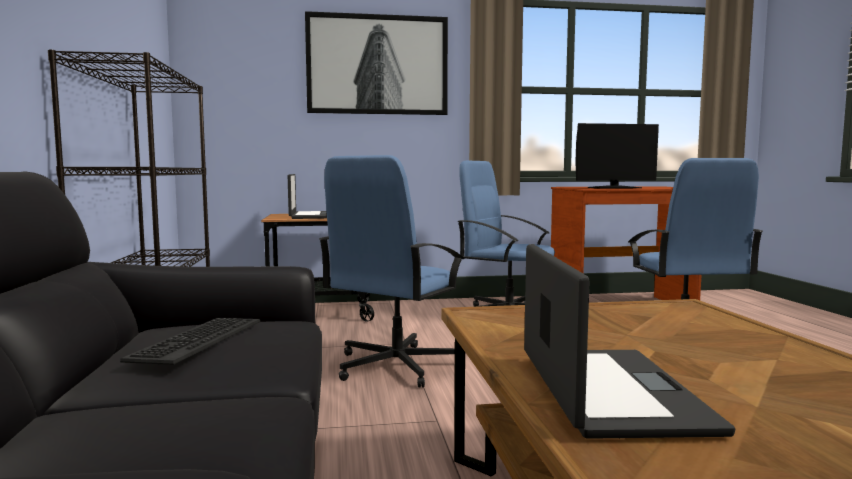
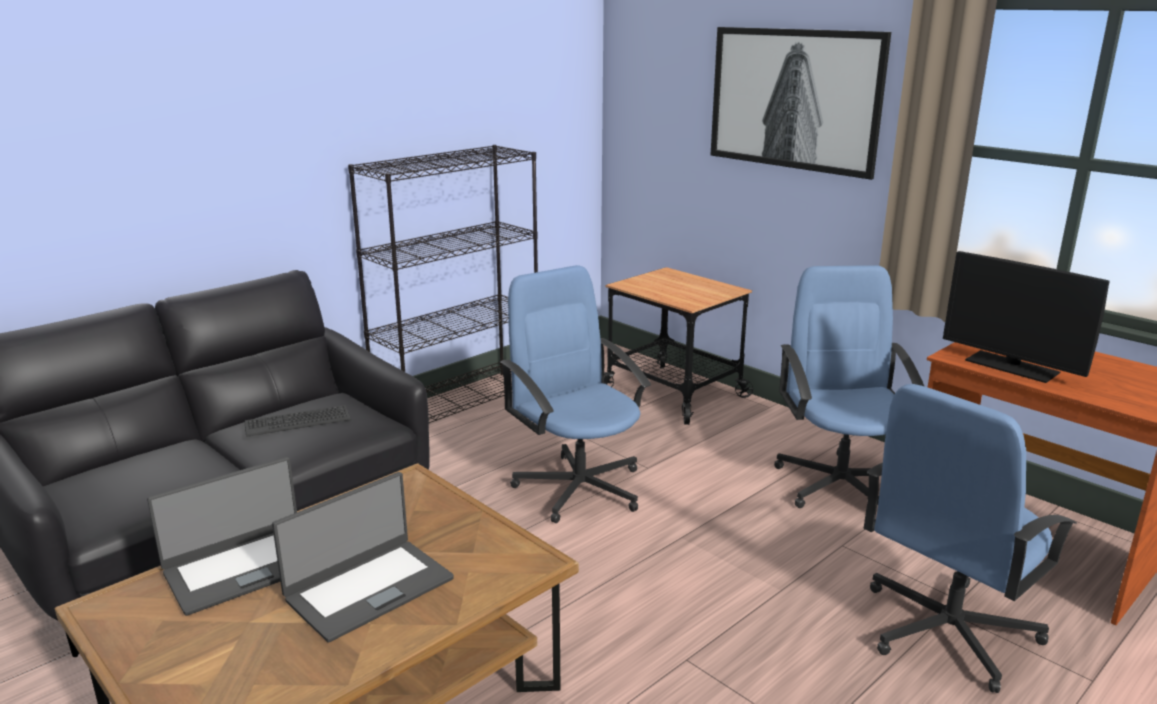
camera: 55 degrees right, 15 degrees up
laptop [288,174,327,219] -> laptop moved to [272,472,454,643]
blue office chair [319,155,464,388] -> blue office chair turned 60 degrees clockwise [500,265,651,523]

